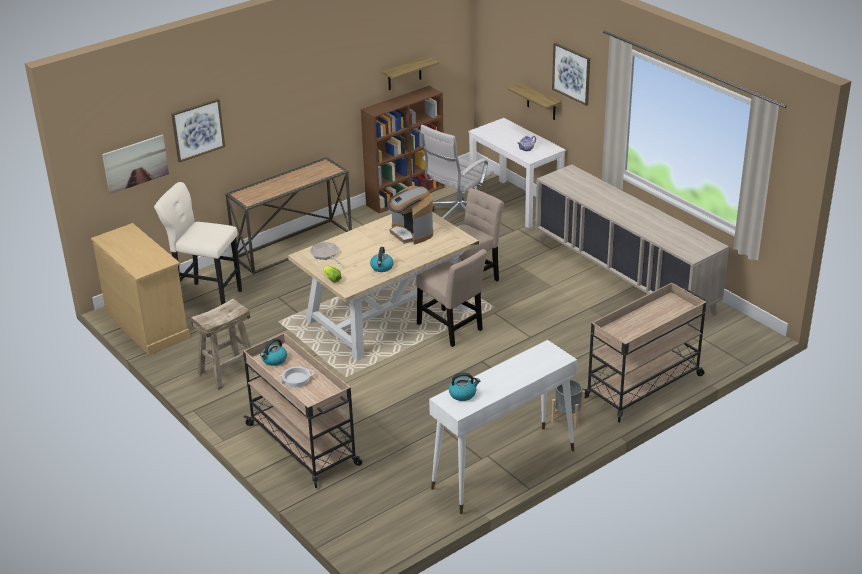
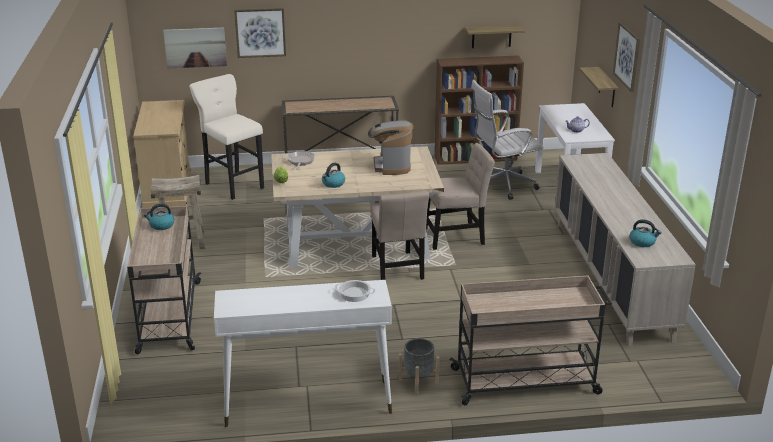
camera: 30 degrees right, 5 degrees down
cooking pot [279,367,314,387] -> cooking pot moved to [335,280,375,302]
kettle [449,372,480,401] -> kettle moved to [629,219,662,247]

